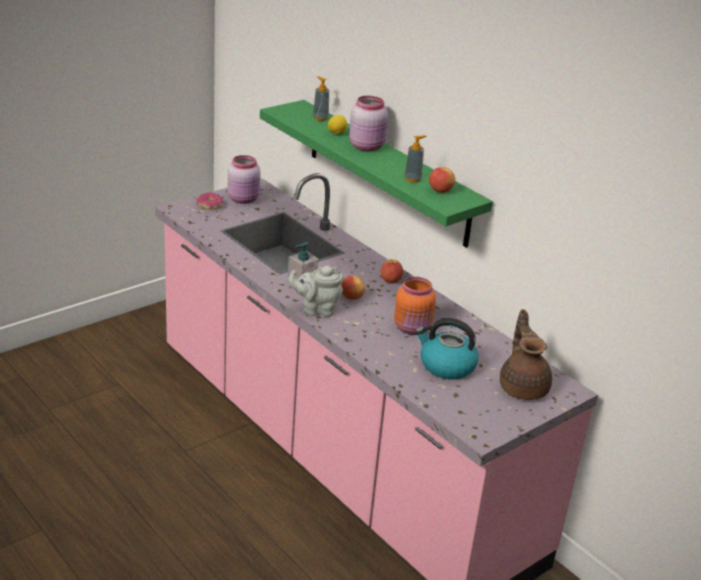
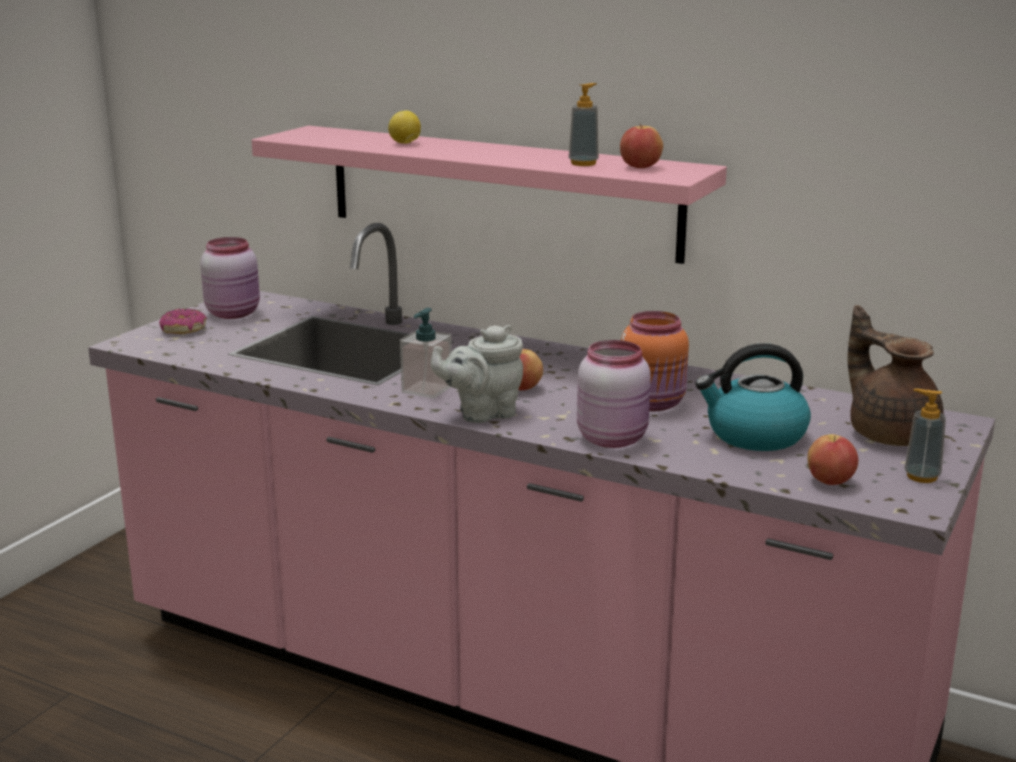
camera: 20 degrees left, 10 degrees down
green shelf [260,100,493,248] -> pink shelf [252,126,727,264]
soap dispenser [313,76,329,121] -> soap dispenser moved to [904,389,946,483]
pink jar [349,96,388,151] -> pink jar moved to [577,340,651,448]
apple [381,259,403,283] -> apple moved to [807,434,858,485]

